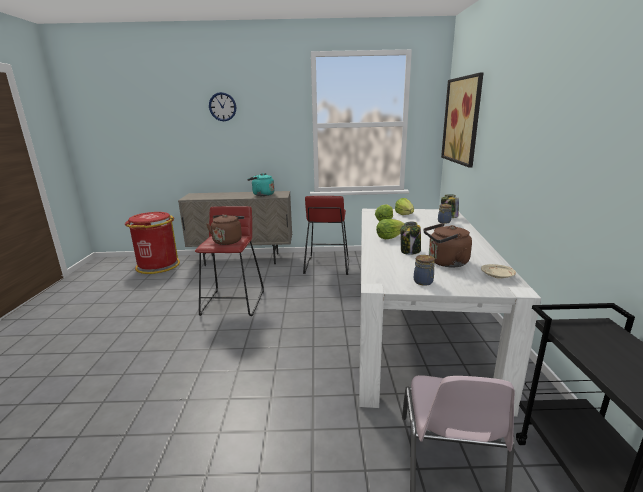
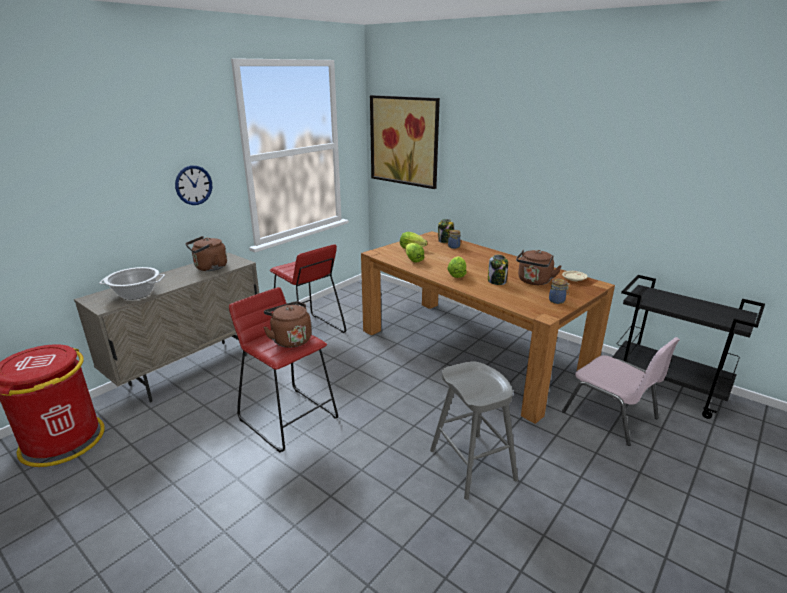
camera: 50 degrees left, 5 degrees up
wall clock [209,92,236,121] -> wall clock moved to [175,165,212,205]
turquoise kettle [247,173,274,196] -> brown kettle [186,236,227,271]
white dining table [359,209,541,417] -> brown dining table [361,231,615,424]
none -> cooking pot [99,267,165,300]
none -> grey stool [430,361,518,500]

